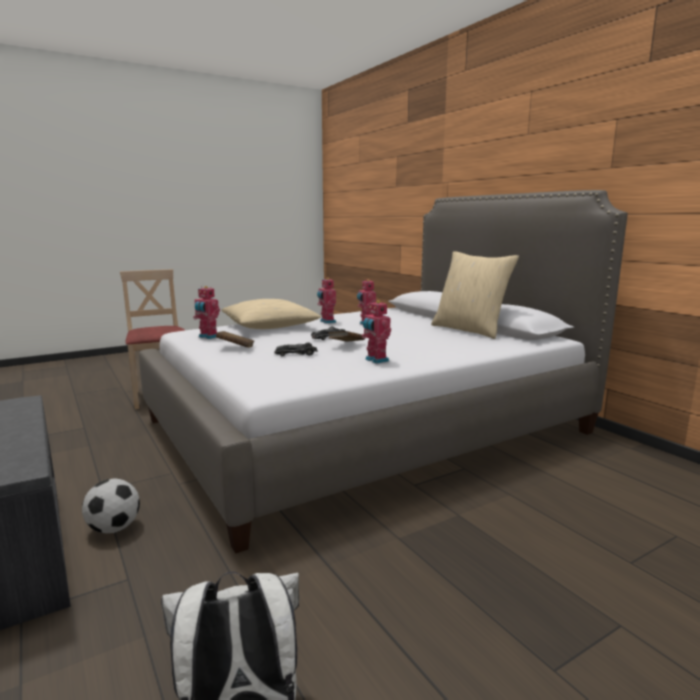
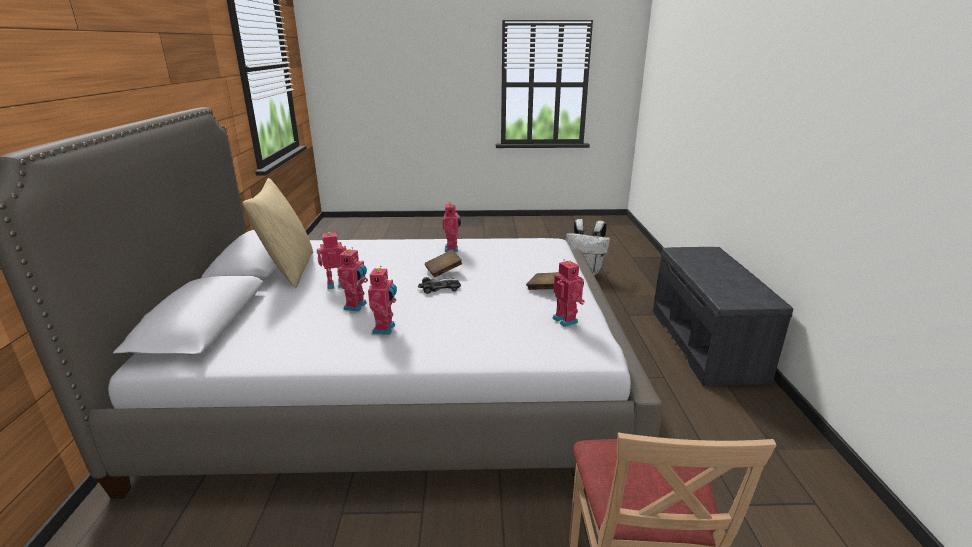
camera: 150 degrees left, 10 degrees up
football [82,478,140,533] -> none
beige pillow [221,299,321,329] -> none
toy car [274,342,318,356] -> none
none -> toy robot [317,232,346,289]

